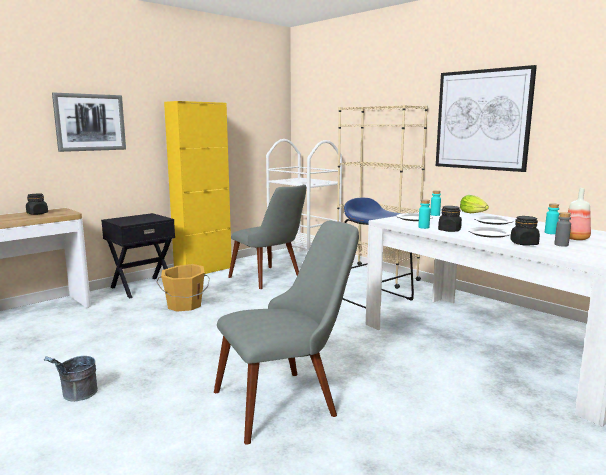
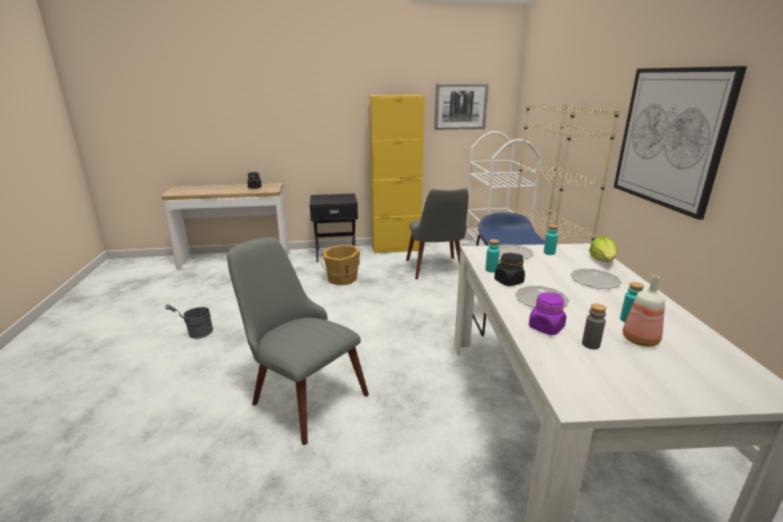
camera: 35 degrees right, 10 degrees up
picture [52,93,126,152] -> picture moved to [434,83,489,130]
grey chair [214,221,359,445] -> grey chair turned 150 degrees counterclockwise [227,237,369,445]
black jar [510,216,540,246] -> purple jar [529,293,566,335]

